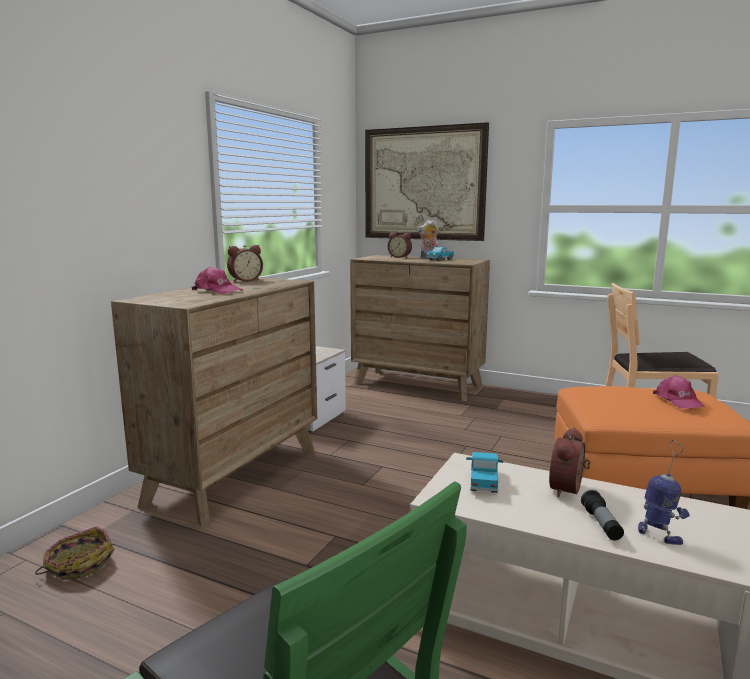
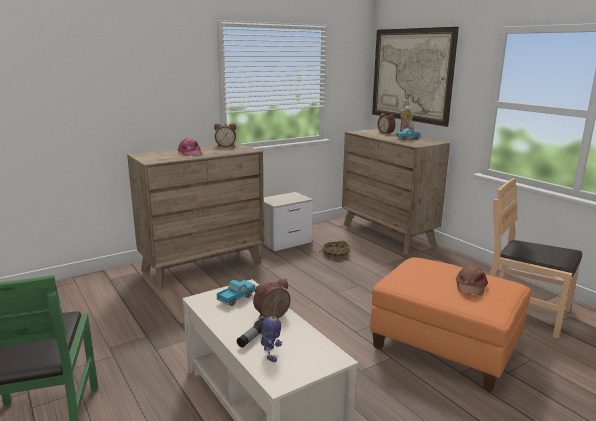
camera: 30 degrees right, 5 degrees up
basket [35,526,115,580] -> basket moved to [319,240,350,258]
pink cap [653,375,705,409] -> brown cap [456,265,488,296]

